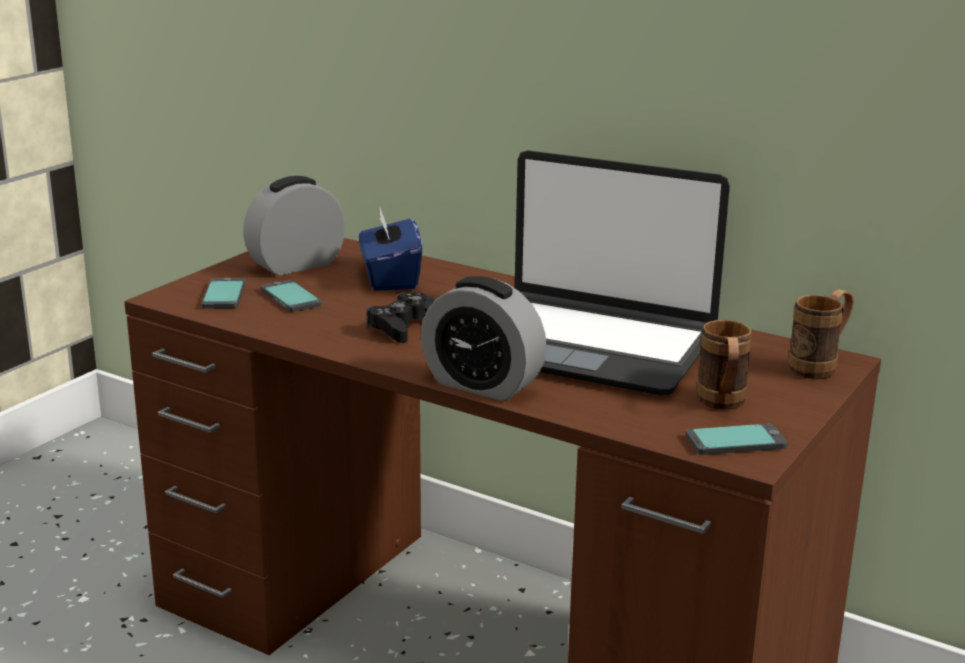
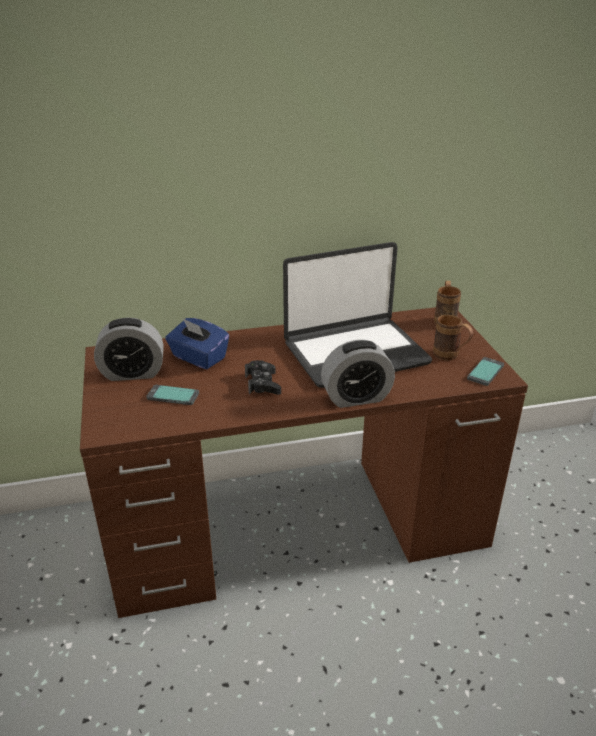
camera: 45 degrees left, 10 degrees up
phone [202,278,246,309] -> none
alarm clock [243,176,345,276] -> alarm clock turned 105 degrees counterclockwise [94,318,164,381]

